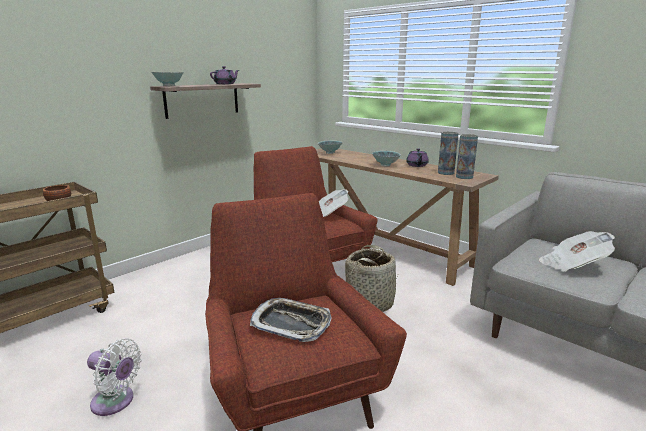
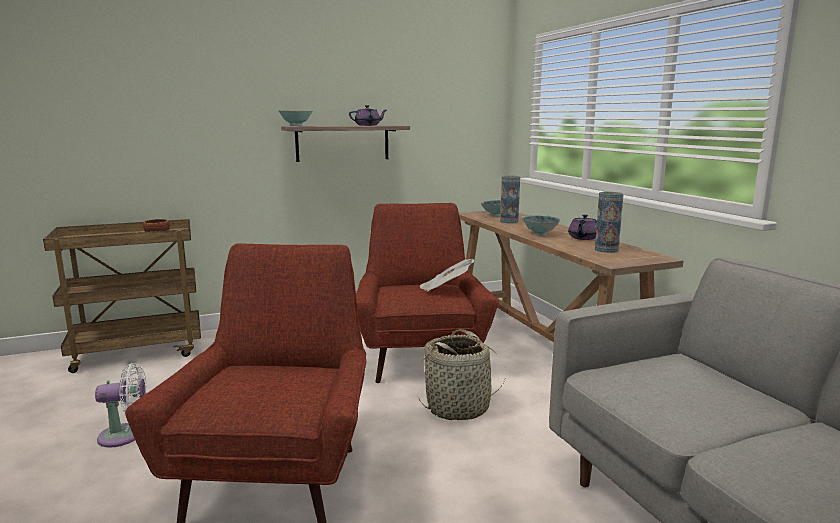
camera: 25 degrees right, 5 degrees down
white fan [87,338,142,416] -> white fan turned 60 degrees counterclockwise [95,363,147,448]
tray [250,298,332,342] -> none
vase [456,134,478,179] -> vase moved to [500,176,520,224]
newspaper [539,231,615,272] -> none

